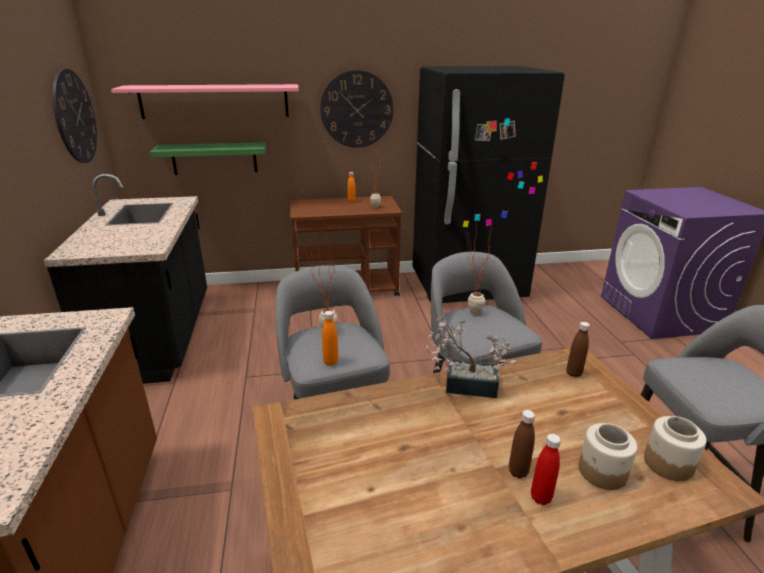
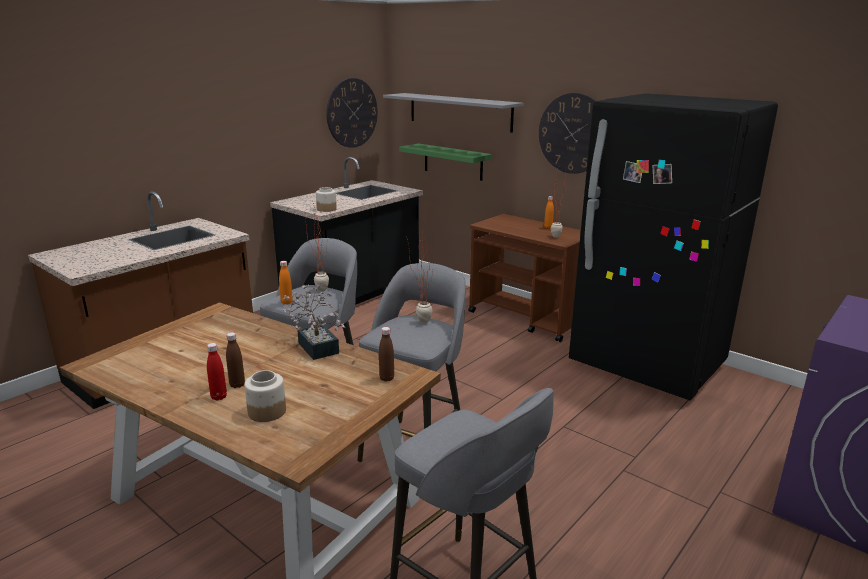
camera: 50 degrees right, 5 degrees down
pink shelf [111,84,299,119] -> grey shelf [383,93,524,133]
jar [644,416,707,481] -> jar moved to [316,187,337,212]

